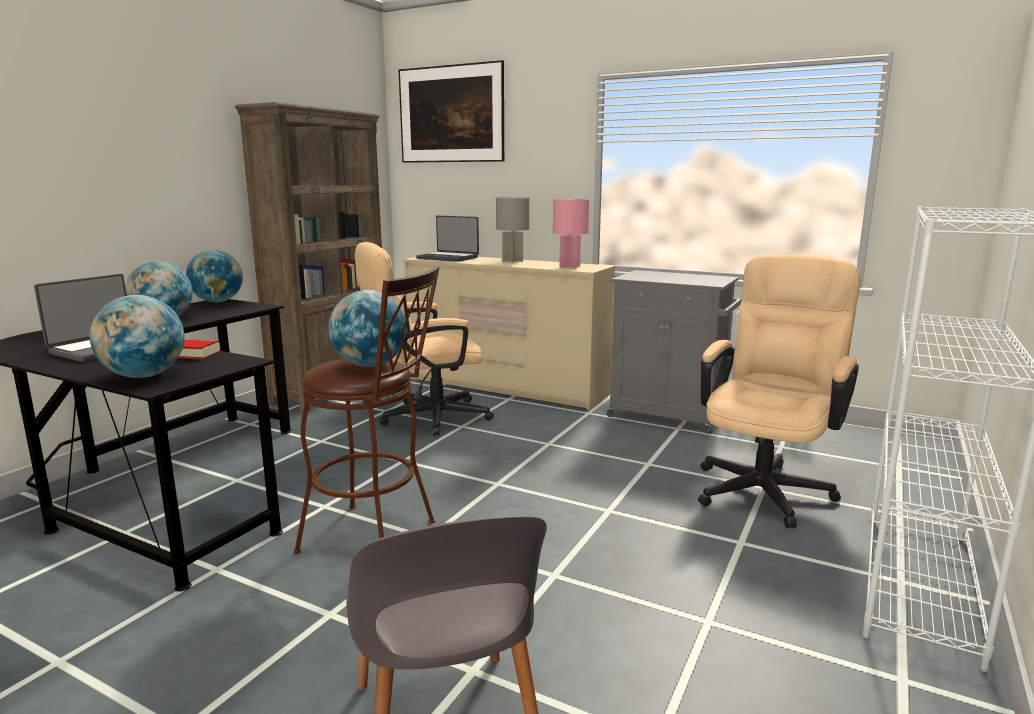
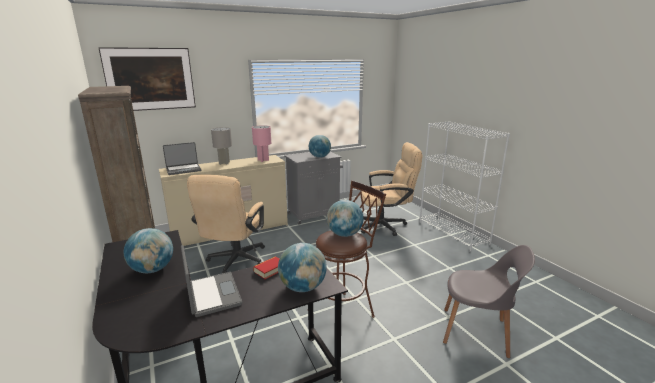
camera: 55 degrees left, 5 degrees up
globe [186,250,243,302] -> globe moved to [309,135,331,158]
beige office chair [698,255,860,528] -> beige office chair turned 105 degrees clockwise [361,142,422,236]

